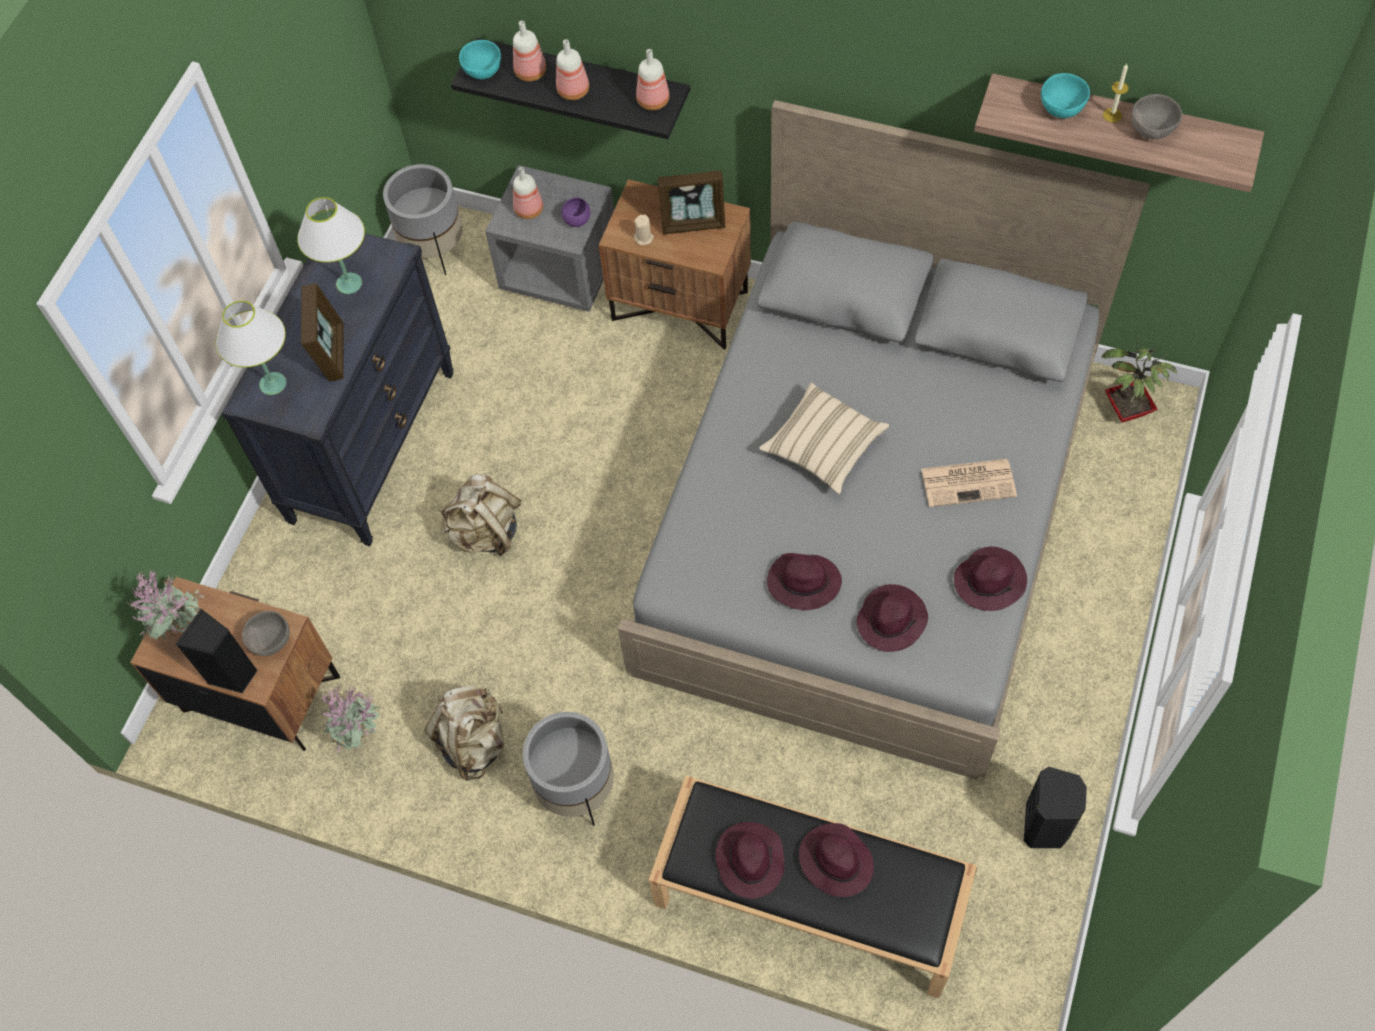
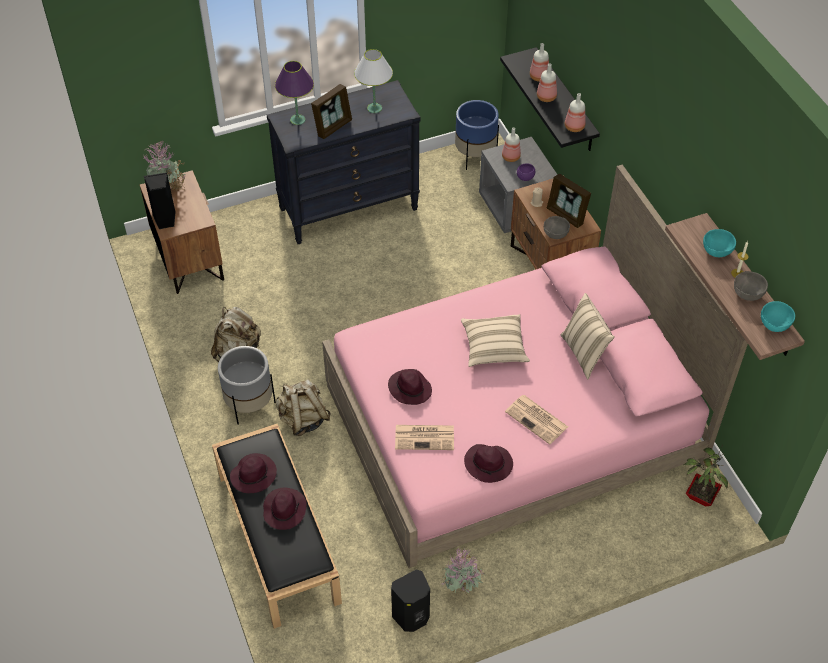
camera: 45 degrees right, 10 degrees down
white table lamp [216,301,286,395] -> purple table lamp [275,61,314,125]
grey bowl [242,611,290,656] -> grey bowl moved to [544,216,570,239]
potted plant [321,684,380,753] -> potted plant moved to [442,548,485,595]
grey planter [383,164,463,275] -> blue planter [455,100,499,170]
beige backpack [439,474,521,556] -> beige backpack moved to [275,379,331,436]
turquoise bowl [459,40,501,79] -> turquoise bowl moved to [761,301,795,332]
grey bed [618,100,1150,780] -> pink bed [322,165,748,568]
purple hat [856,584,928,652] -> newspaper [395,425,454,450]
none -> beige pillow [560,293,615,379]

